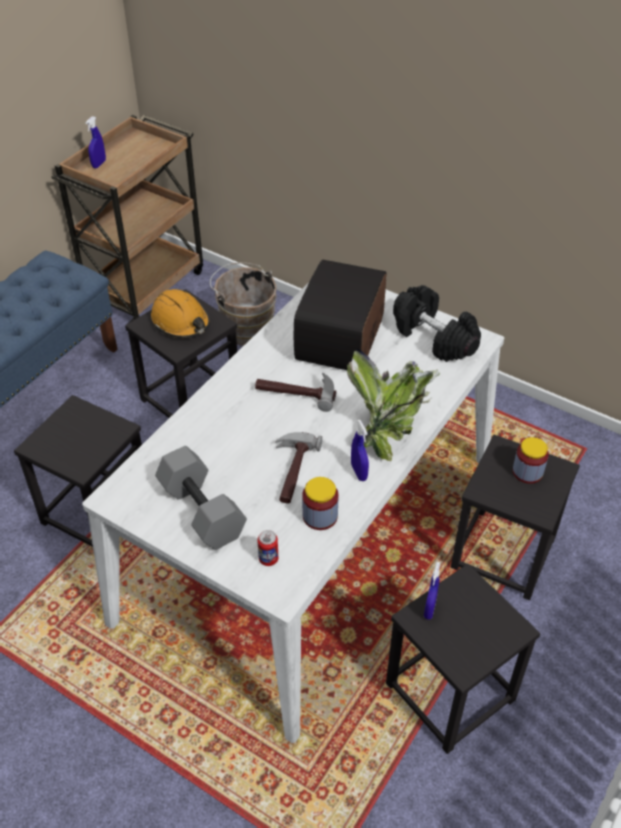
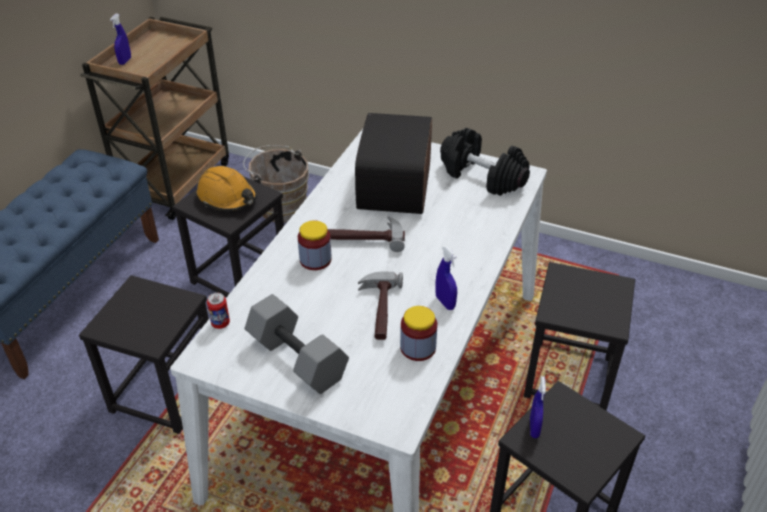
camera: 10 degrees left, 5 degrees down
can [257,530,278,566] -> can moved to [207,293,230,329]
potted plant [347,349,440,462] -> none
jar [513,437,549,484] -> jar moved to [298,220,332,270]

